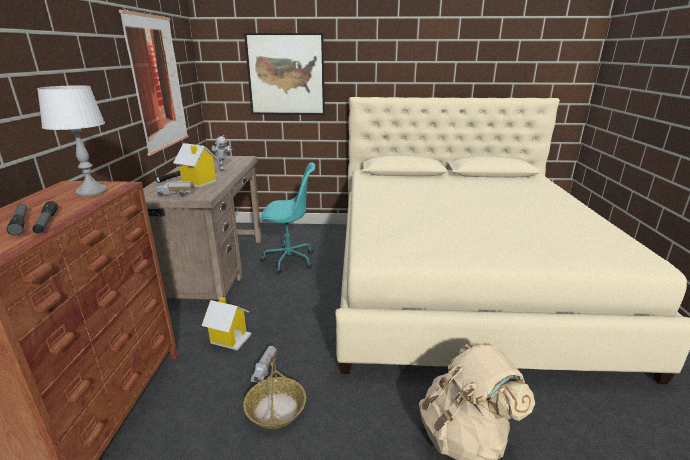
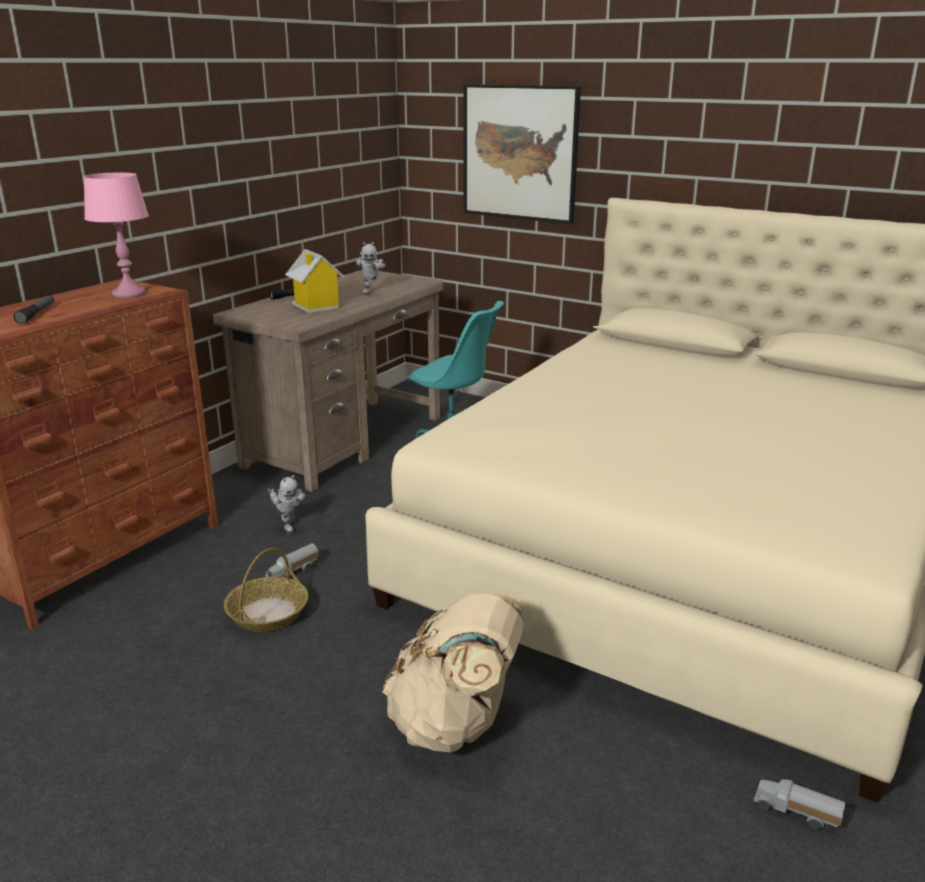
camera: 30 degrees right, 0 degrees up
flashlight [32,201,58,234] -> none
grey table lamp [37,85,107,196] -> pink table lamp [84,173,149,298]
picture [119,10,188,156] -> none
toy truck [155,181,194,197] -> toy truck moved to [754,780,845,829]
toy house [201,297,251,350] -> toy robot [268,475,306,534]

